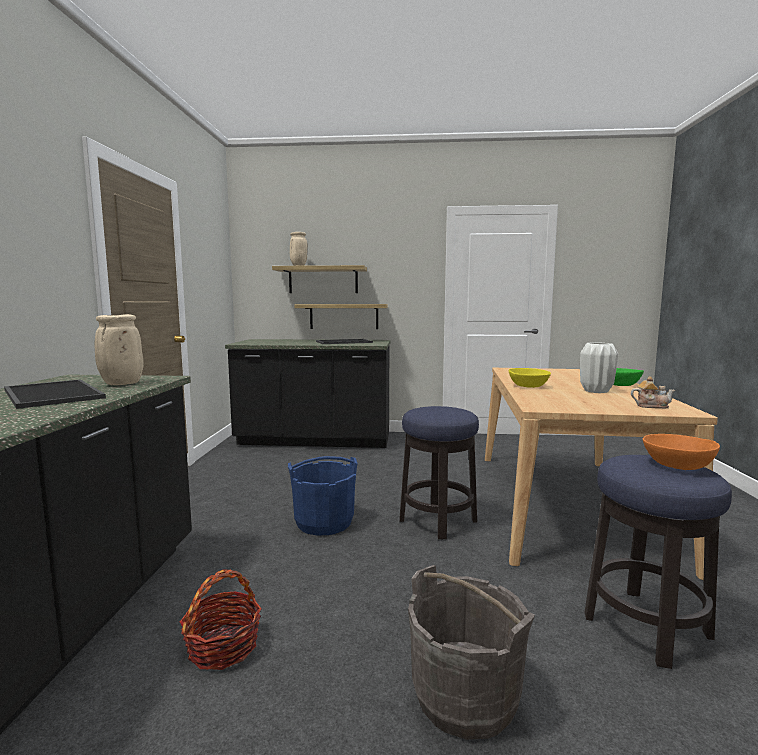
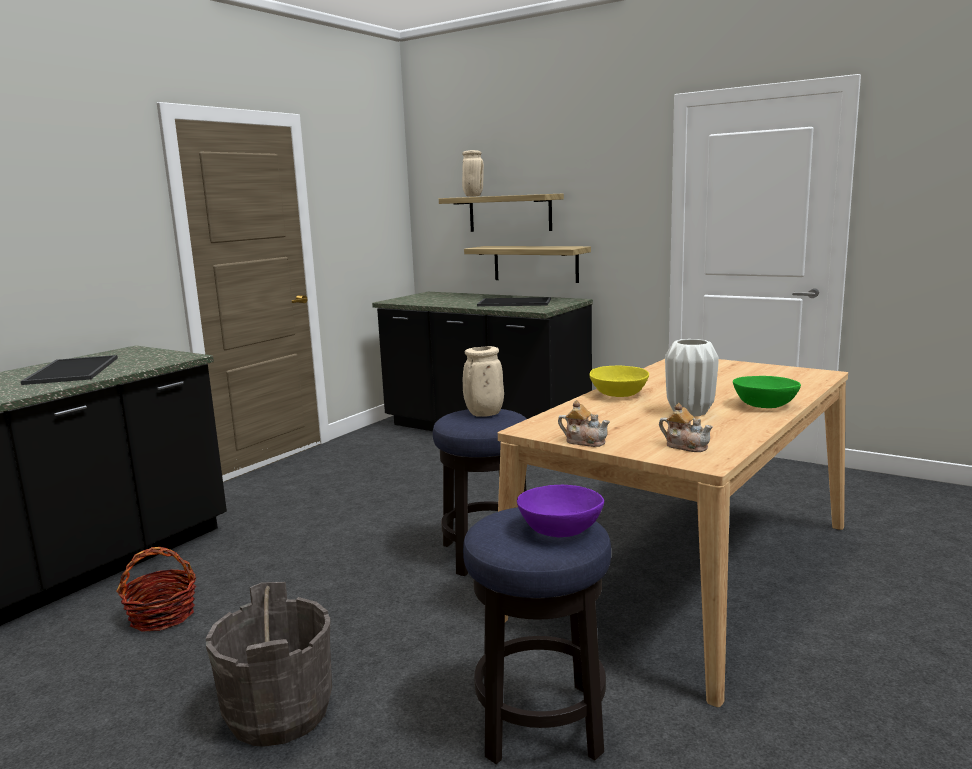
camera: 30 degrees right, 5 degrees up
beige vase [95,314,144,385] -> beige vase moved to [463,346,504,417]
blue bucket [288,456,358,536] -> none
orange bowl [643,434,720,470] -> purple bowl [517,485,604,537]
none -> teapot [558,400,610,447]

